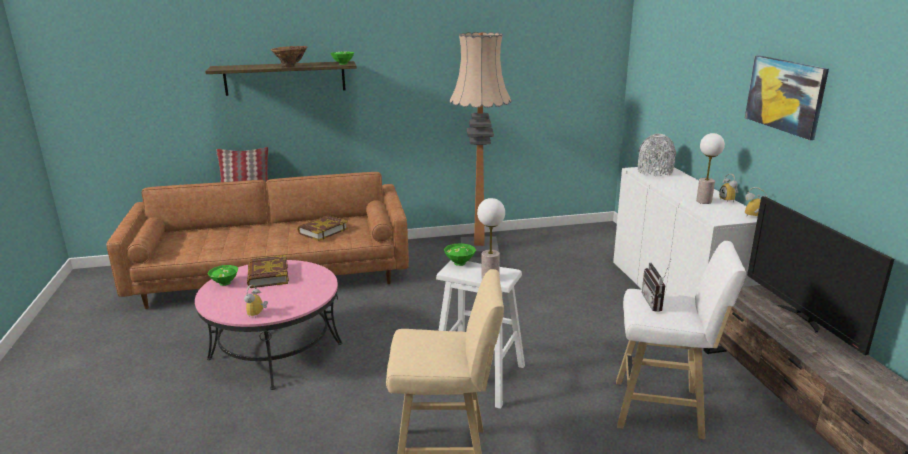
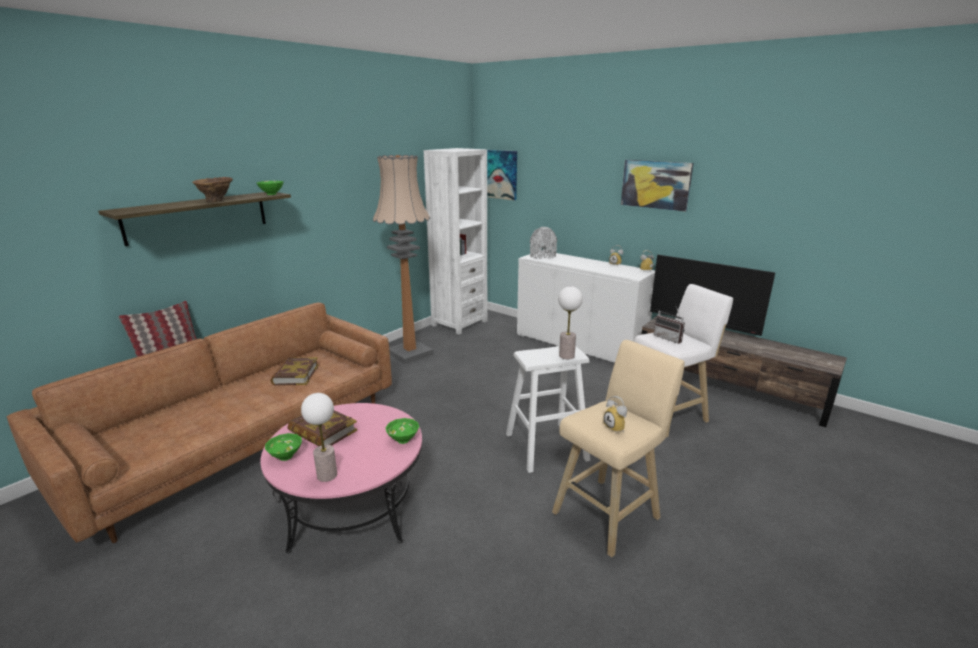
camera: 40 degrees left, 0 degrees up
alarm clock [244,285,268,319] -> alarm clock moved to [603,396,627,433]
green bowl [444,243,476,266] -> green bowl moved to [385,418,419,444]
table lamp [696,133,725,204] -> table lamp moved to [301,393,337,482]
none -> white bookcase [424,148,487,334]
none -> picture [487,150,517,201]

